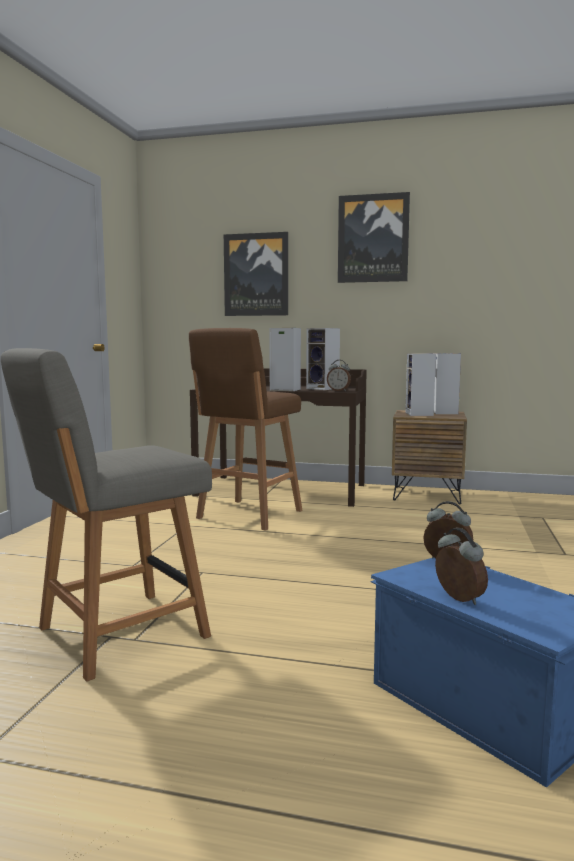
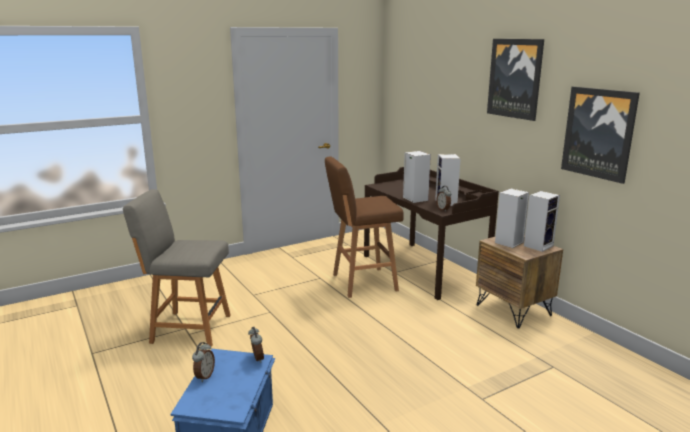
camera: 45 degrees right, 10 degrees up
picture [224,232,288,316] -> picture moved to [561,87,640,184]

